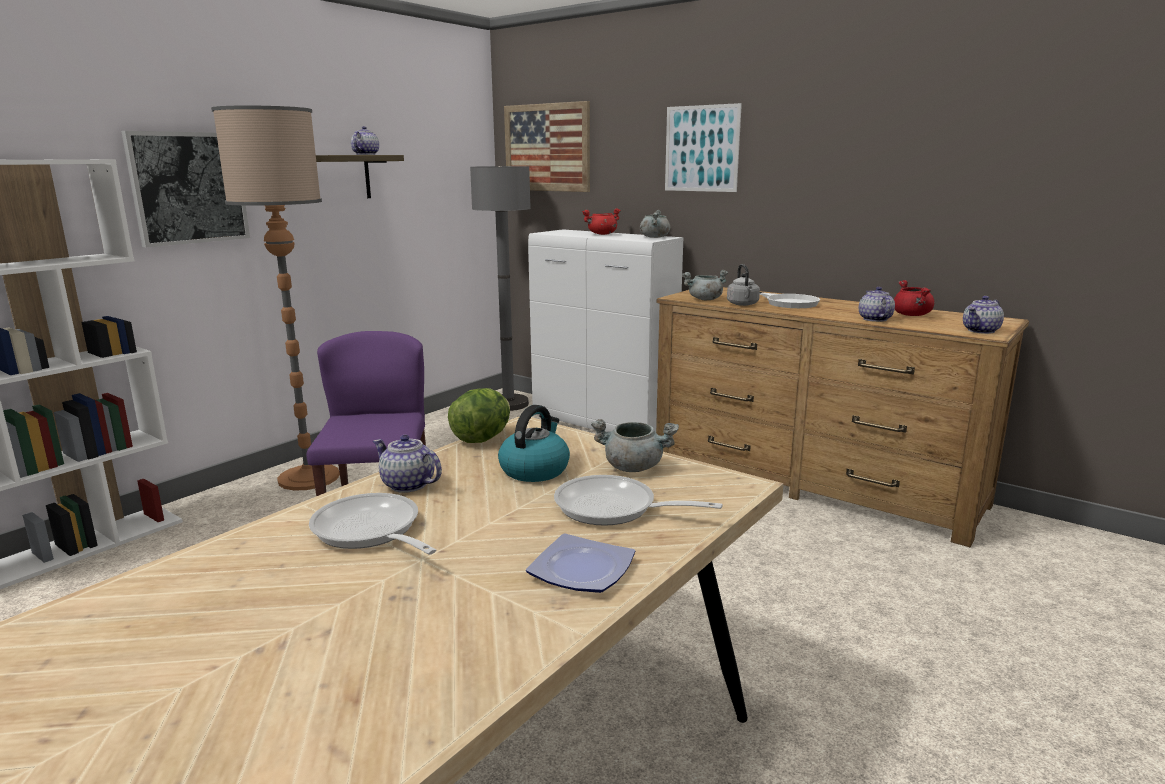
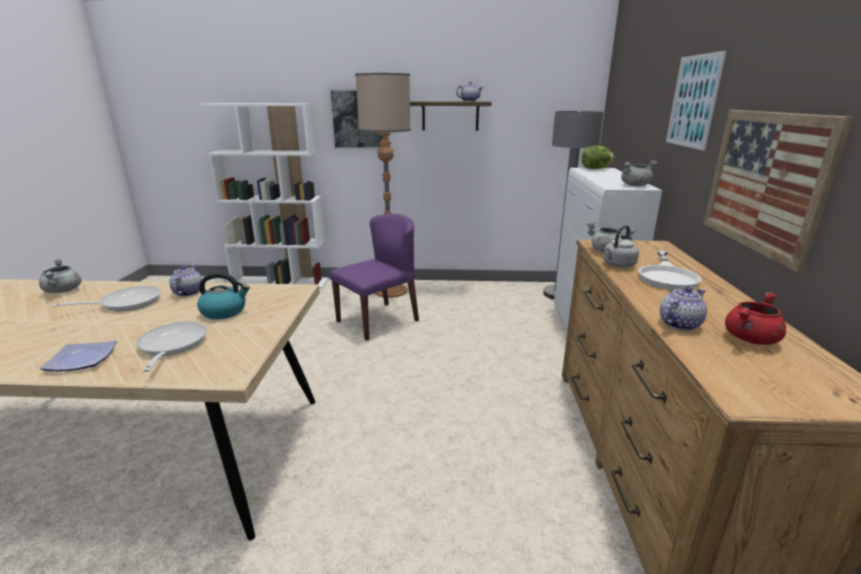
camera: 55 degrees right, 5 degrees up
frying pan [309,493,436,555] -> frying pan turned 45 degrees clockwise [51,286,161,311]
lettuce [448,388,510,443] -> lettuce moved to [581,145,614,169]
picture [504,101,590,192] -> picture moved to [703,110,854,273]
red cooking pot [582,208,621,235] -> none
grey cooking pot [591,419,679,472] -> grey cooking pot moved to [39,259,81,293]
teapot [963,296,1004,334] -> none

